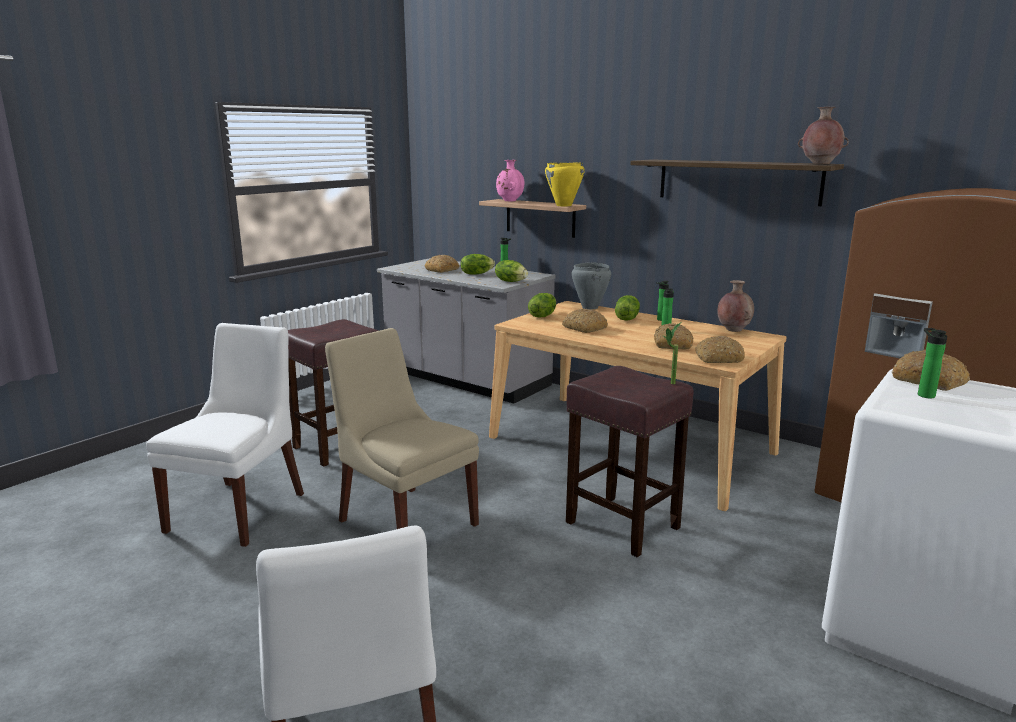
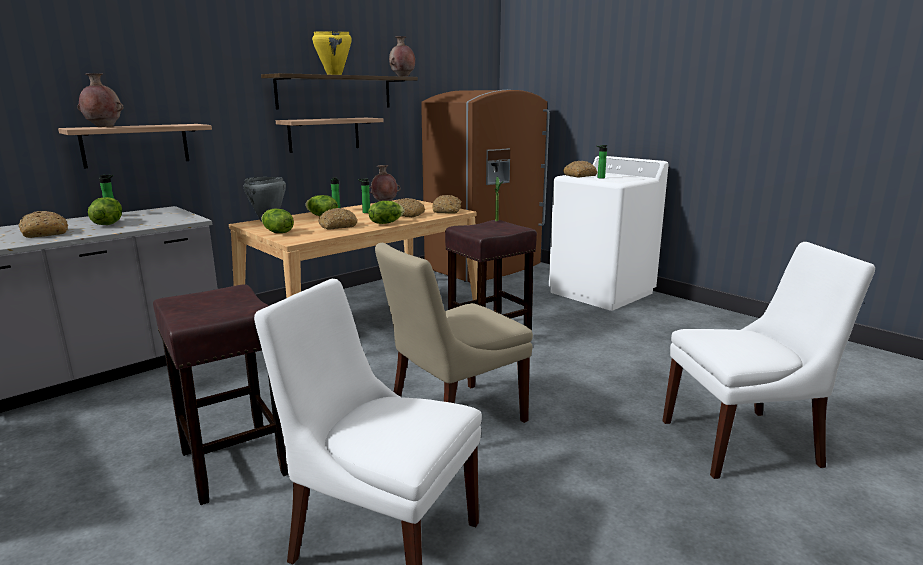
camera: 80 degrees left, 0 degrees up
lettuce [495,260,528,282] -> lettuce moved to [368,201,405,224]
pink vase [496,160,525,201] -> brown vase [78,73,124,127]
yellow cooking pot [545,162,585,206] -> yellow cooking pot moved to [312,31,352,75]
none -> shelf [276,118,383,153]

